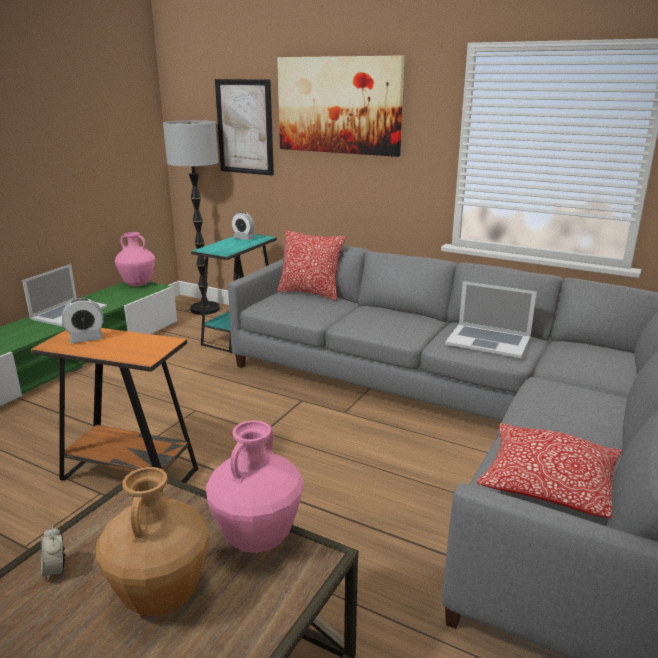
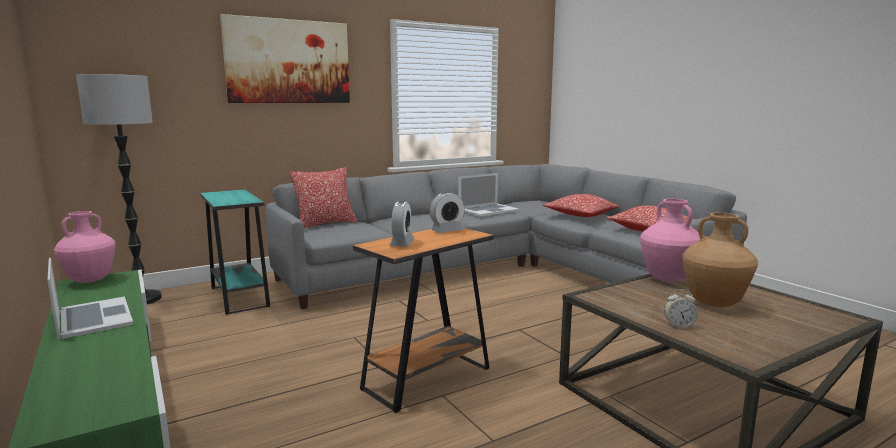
camera: 60 degrees left, 10 degrees down
picture [215,79,274,176] -> none
alarm clock [232,212,255,240] -> alarm clock moved to [430,192,465,233]
none -> pillow [542,194,619,217]

